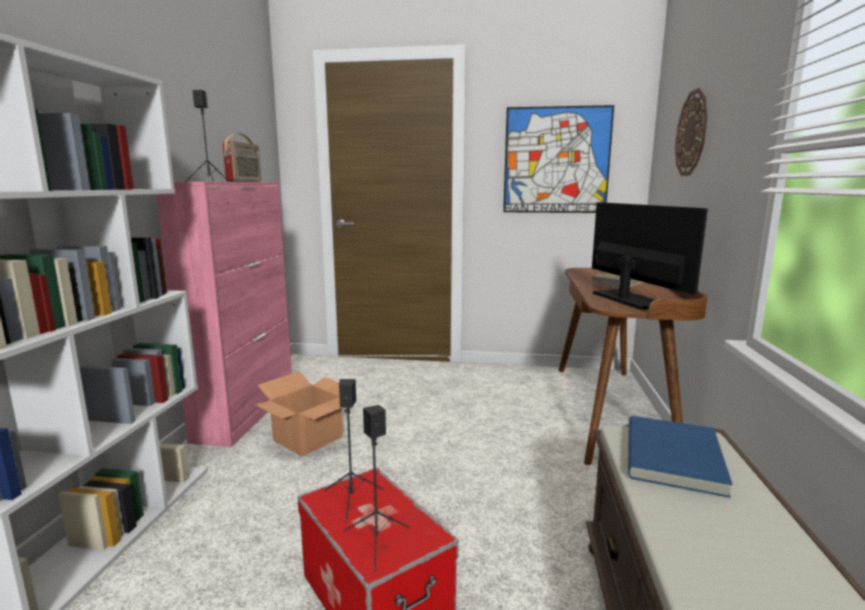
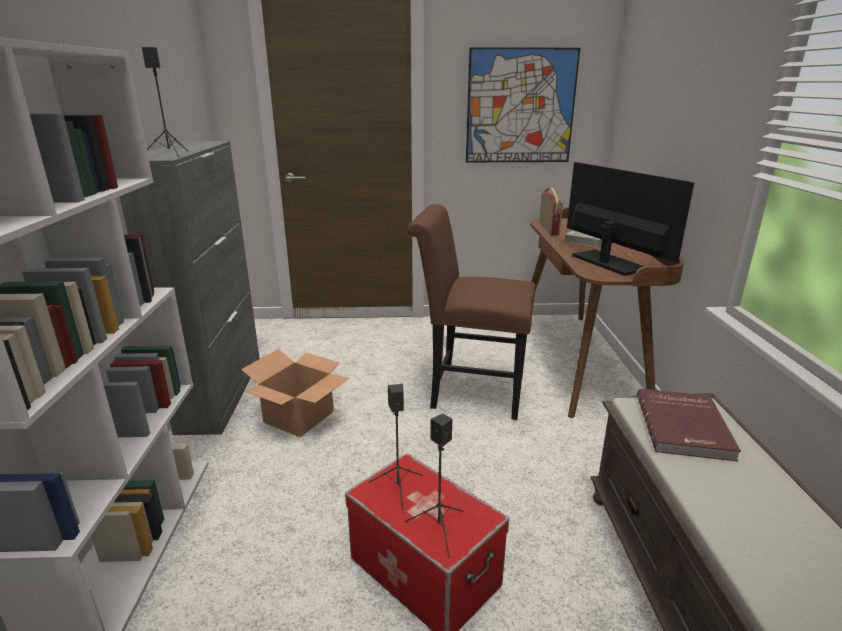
camera: 10 degrees left, 10 degrees up
pink cabinet [157,182,292,447] -> grey cabinet [120,141,260,435]
radio [222,133,261,182] -> radio moved to [539,188,563,235]
blue book [628,416,733,498] -> red book [637,389,741,462]
wall clock [675,88,708,176] -> none
none -> brown chair [407,204,535,420]

